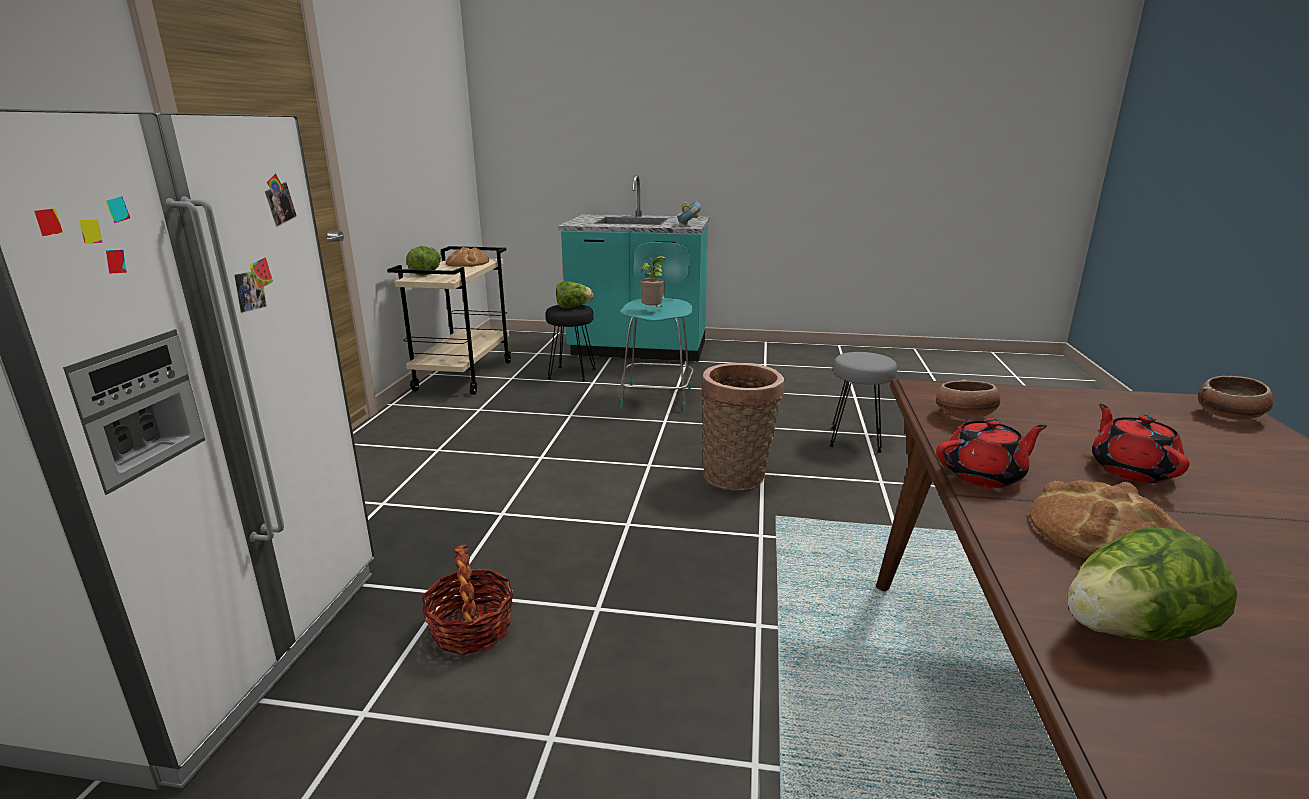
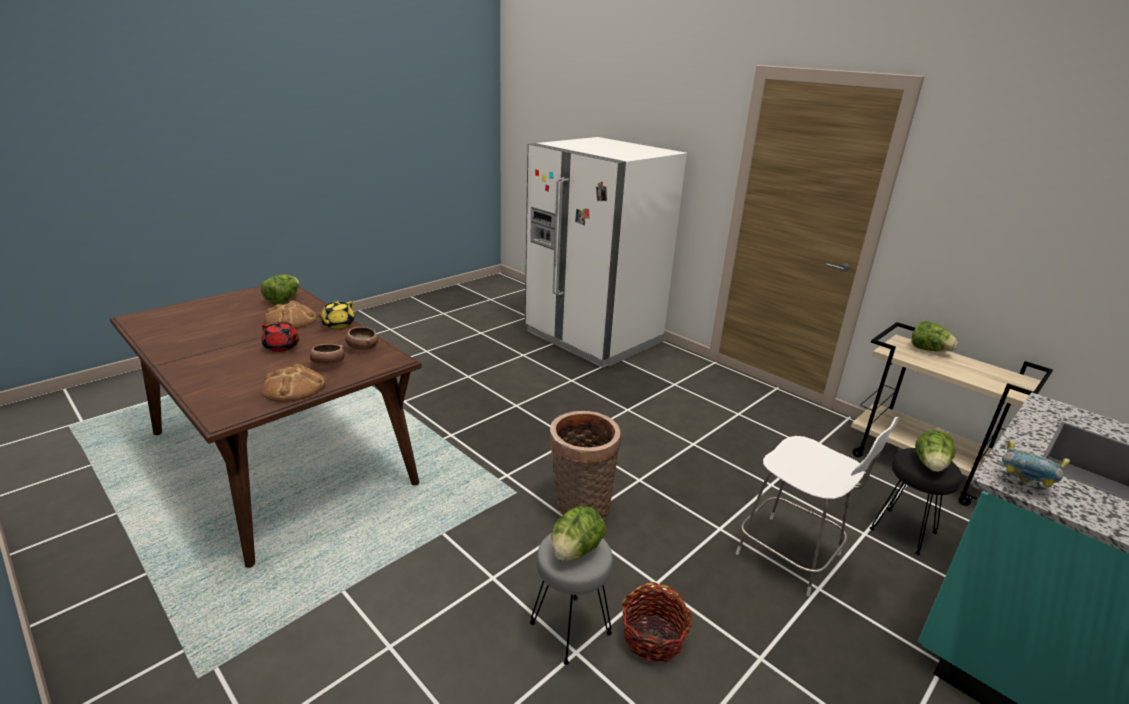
camera: 125 degrees right, 5 degrees up
basket [422,544,514,655] -> basket moved to [622,582,692,662]
bread [446,247,489,267] -> bread moved to [262,364,326,402]
turquoise stool [620,242,693,412] -> white stool [736,417,898,597]
potted plant [640,256,666,309] -> none
red teapot [936,418,1047,488] -> yellow teapot [317,301,355,329]
bowl [1198,376,1273,420] -> bowl moved to [310,344,345,367]
none -> lettuce [552,506,606,561]

